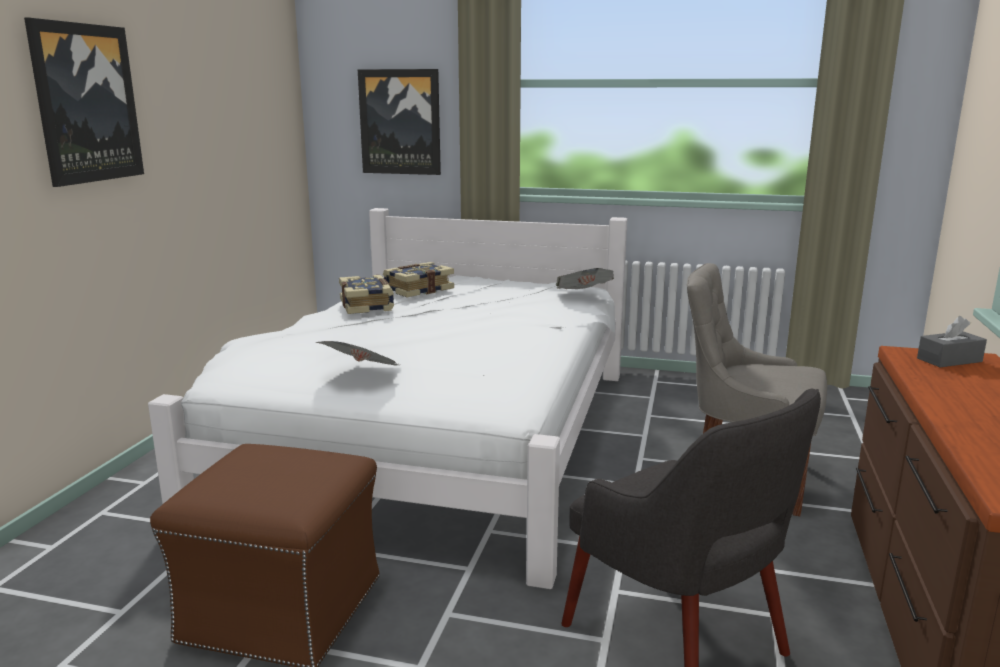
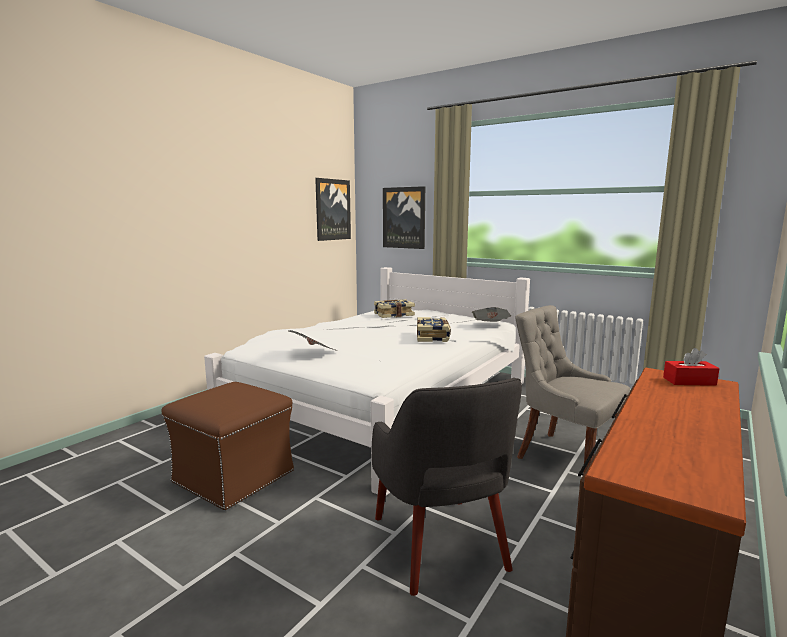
camera: 20 degrees right, 5 degrees down
picture [24,17,144,187] -> picture moved to [315,178,351,241]
book [339,275,394,314] -> book moved to [417,317,451,342]
grey tissue box [917,316,987,367] -> red tissue box [663,348,720,386]

